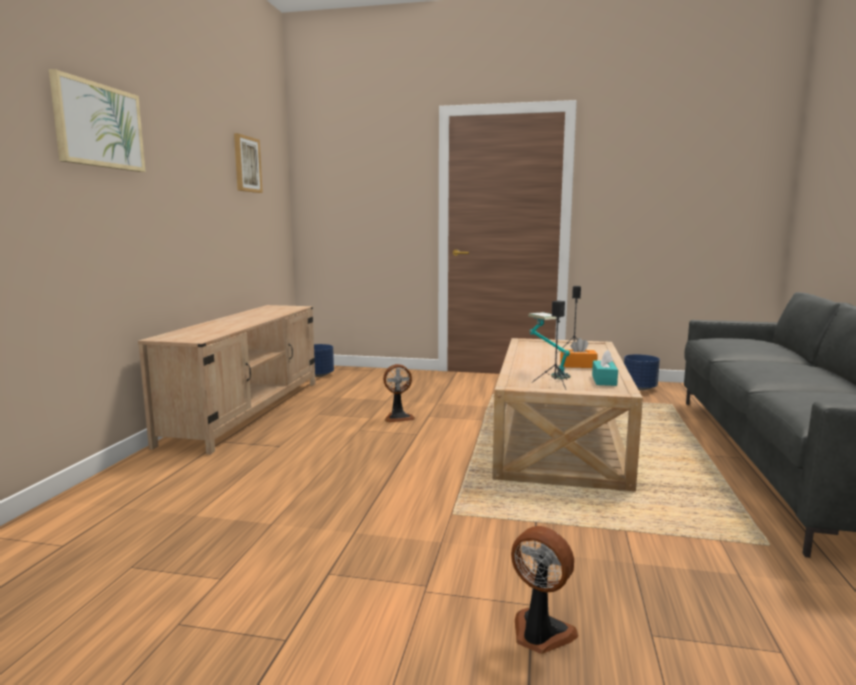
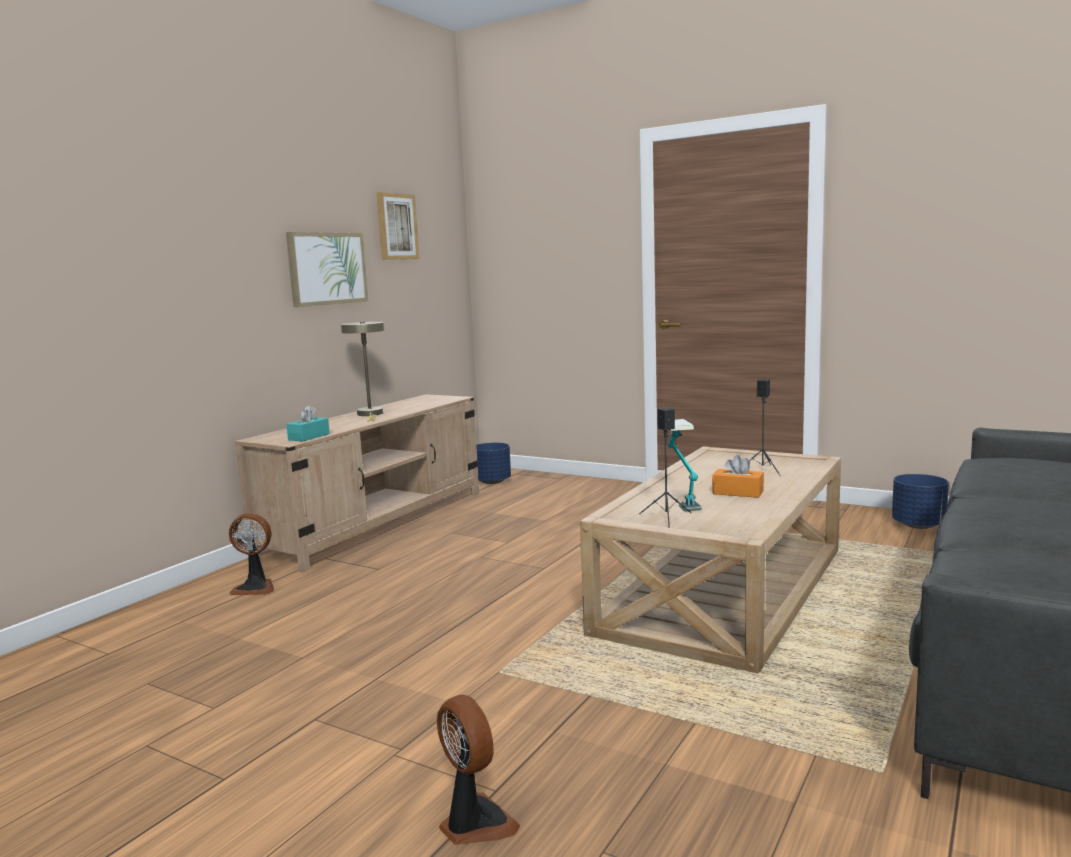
camera: 20 degrees right, 0 degrees up
picture [49,69,146,172] -> picture moved to [286,232,368,307]
fan [383,364,415,422] -> fan moved to [229,513,274,595]
turquoise tissue box [592,350,618,386] -> turquoise tissue box moved to [286,405,330,442]
none -> beige table lamp [341,321,384,421]

